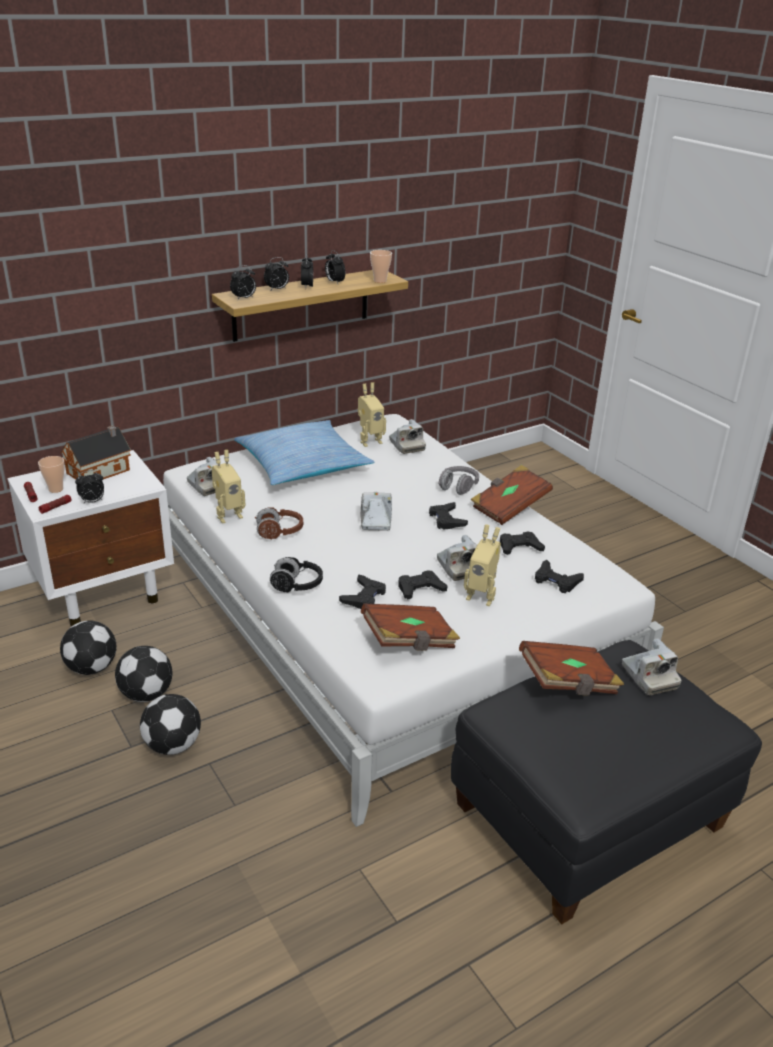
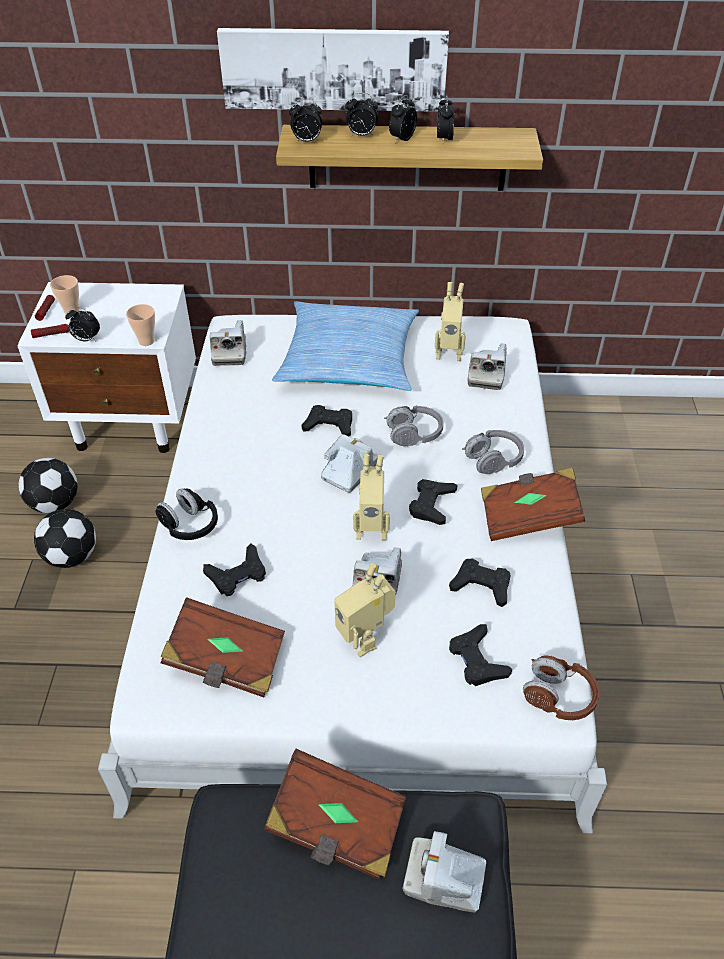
camera: 35 degrees right, 15 degrees up
toy house [61,425,131,480] -> none
football [140,694,201,755] -> none
toy robot [211,450,245,524] -> toy robot moved to [353,454,390,540]
brown headphones [255,508,303,539] -> brown headphones moved to [523,656,600,720]
cup [370,250,392,283] -> cup moved to [126,304,155,346]
black game controller [398,570,448,600] -> black game controller moved to [302,405,352,437]
camera [622,638,681,695] -> camera turned 90 degrees clockwise [403,831,486,913]
none -> picture [217,28,449,112]
none -> grey headphones [384,405,443,446]

